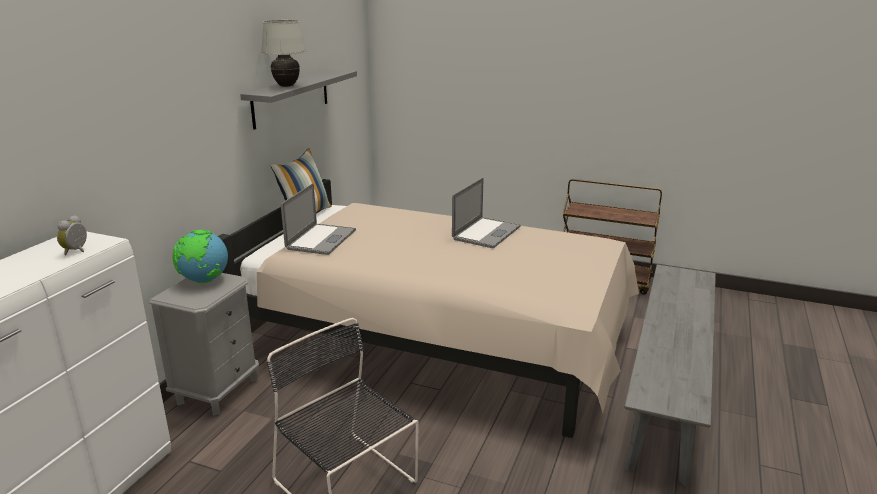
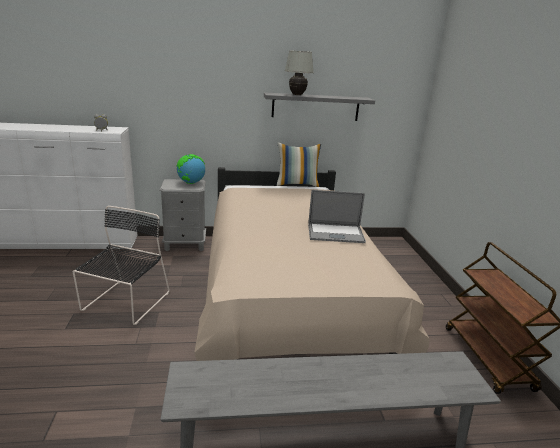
camera: 60 degrees right, 0 degrees up
laptop [281,183,356,255] -> none

